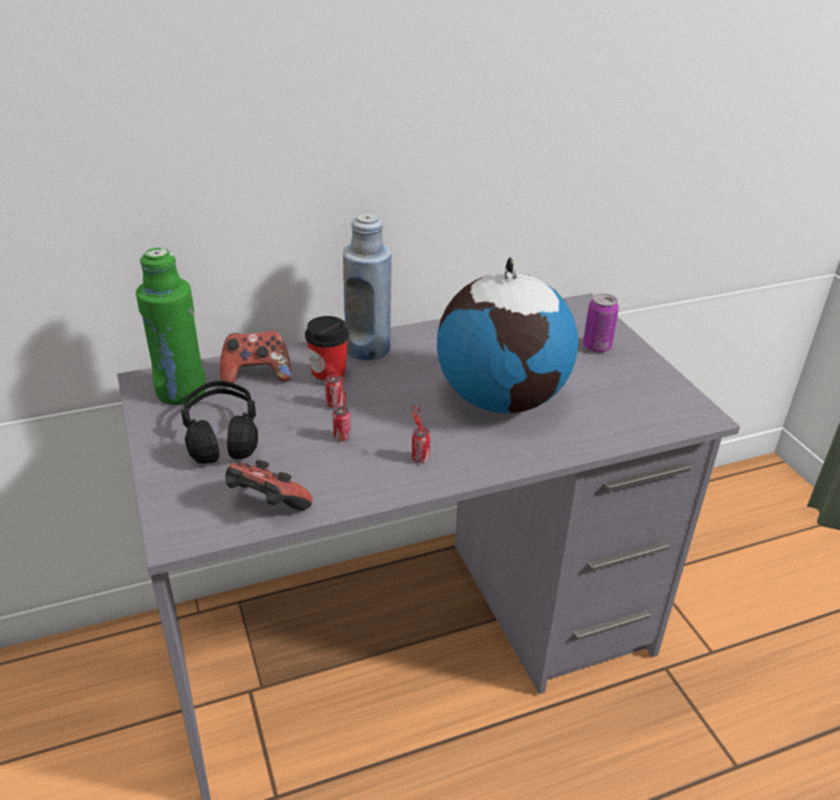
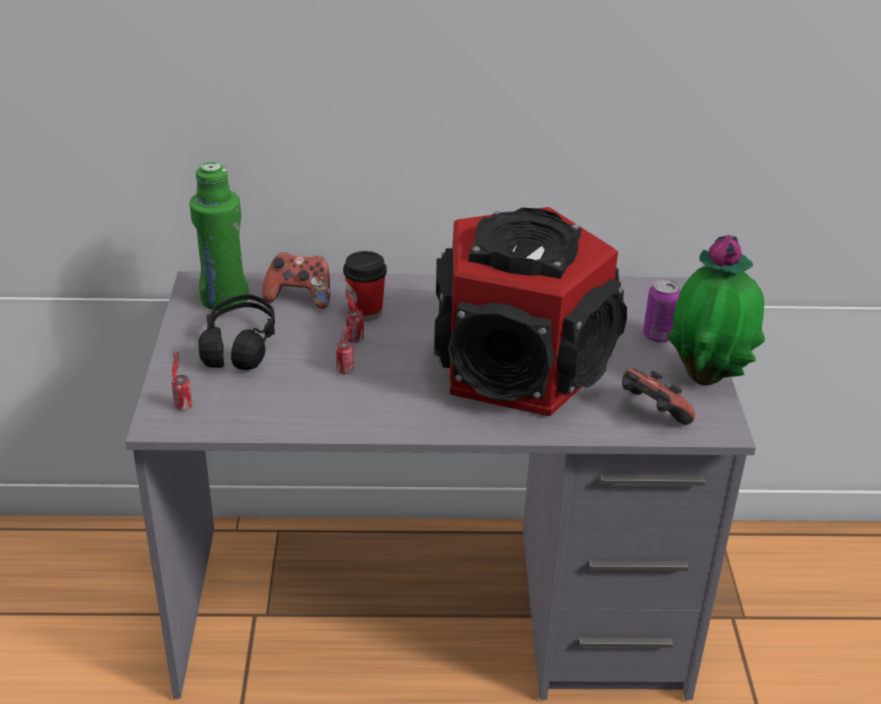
camera: 20 degrees right, 0 degrees up
game controller [225,460,312,511] -> game controller moved to [622,368,695,425]
blue bottle [343,213,392,361] -> none
can [412,405,430,463] -> can moved to [172,352,193,410]
globe [437,257,578,413] -> speaker [434,207,627,416]
none -> potted plant [668,235,765,386]

